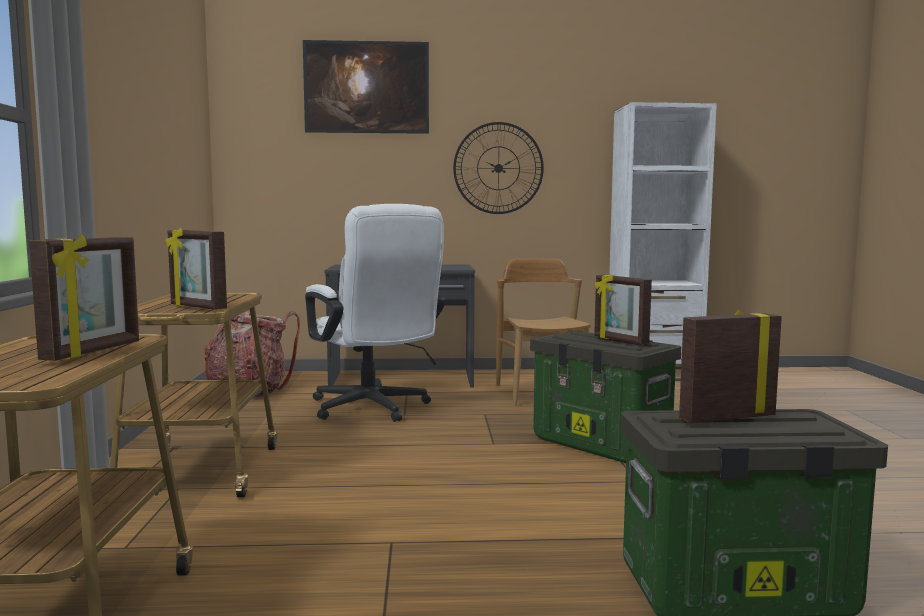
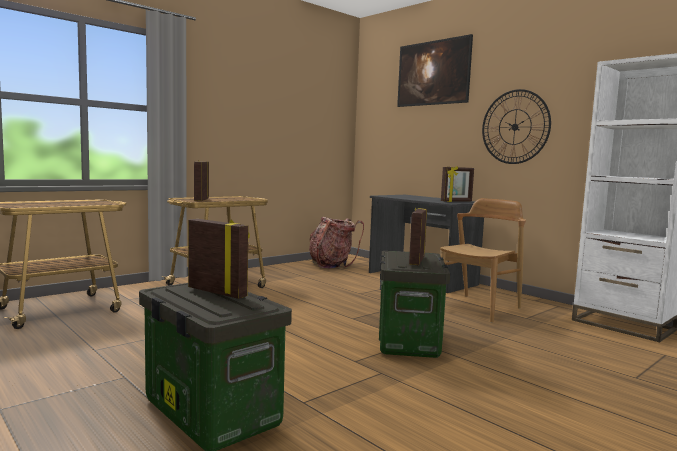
camera: 50 degrees right, 0 degrees up
picture frame [29,234,139,361] -> picture frame moved to [441,166,474,202]
white office chair [305,204,445,422] -> none

